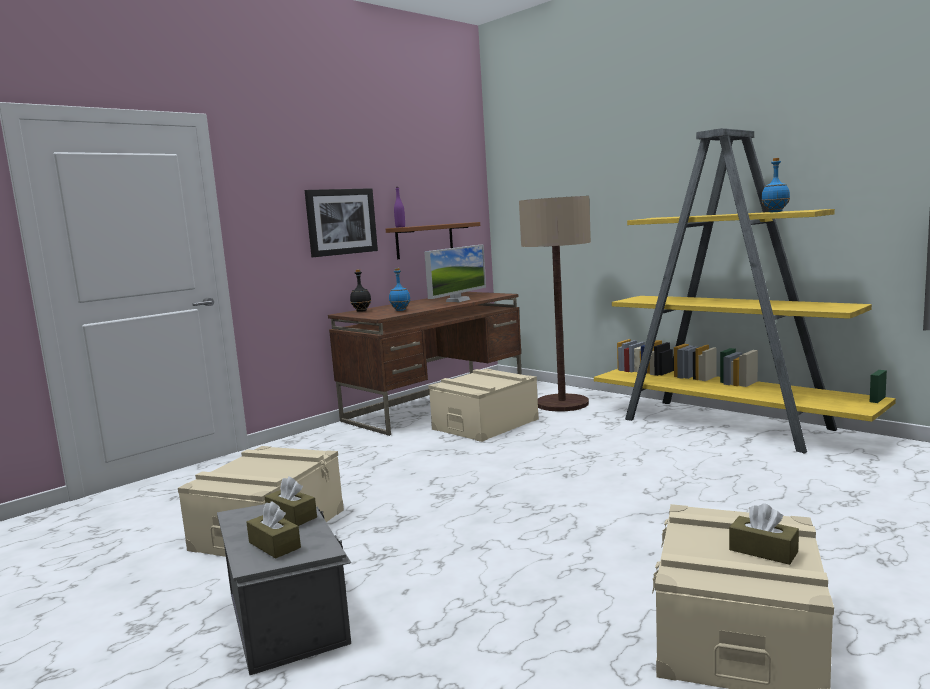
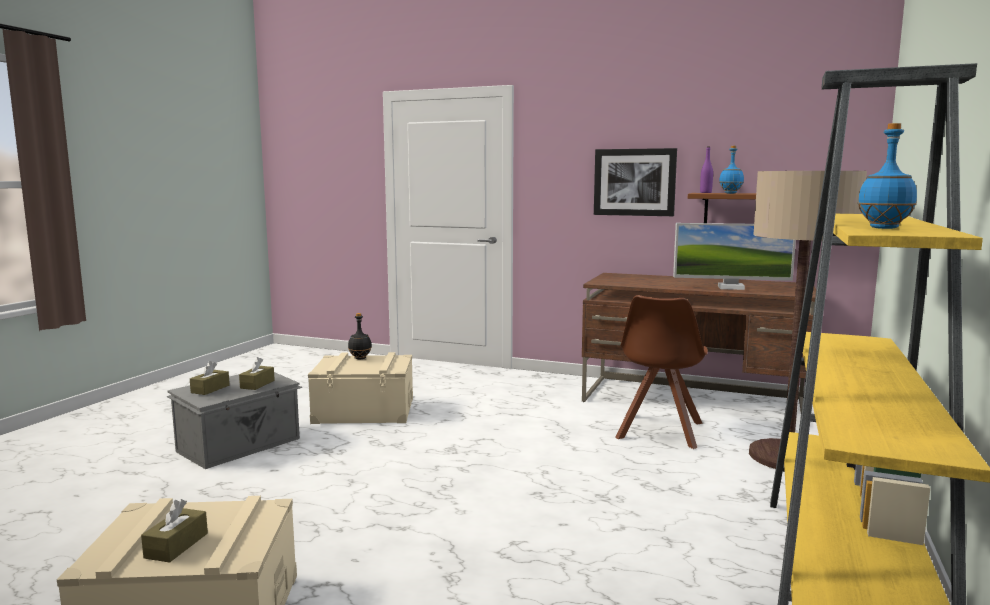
camera: 65 degrees right, 0 degrees up
black bottle [350,269,371,312] -> black bottle moved to [348,313,372,359]
blue bottle [389,268,410,311] -> blue bottle moved to [719,146,744,193]
beige storage box [428,369,539,442] -> brown chair [615,295,708,449]

